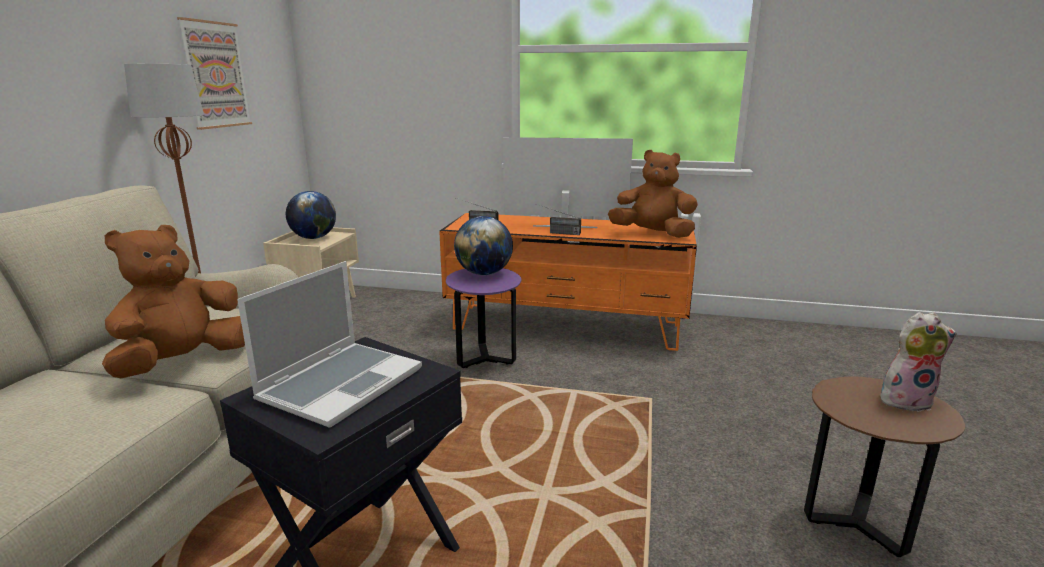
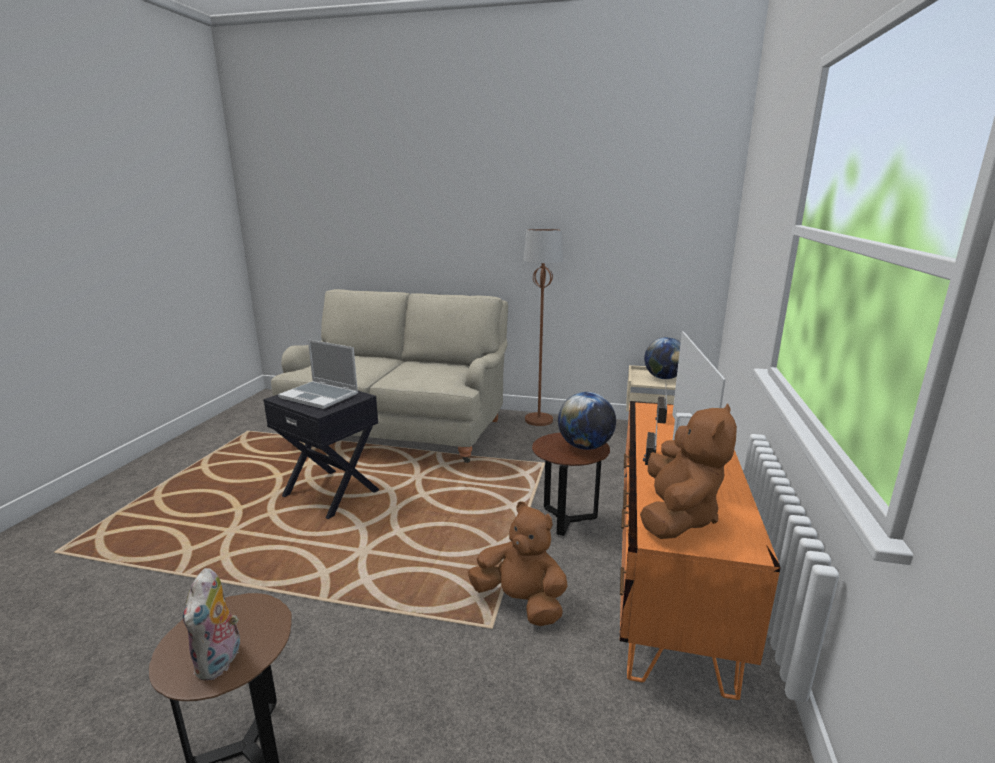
camera: 90 degrees right, 0 degrees up
brown plush toy [102,225,245,378] -> brown plush toy moved to [468,501,568,626]
picture [177,17,252,130] -> none
purple side table [446,268,521,368] -> brown side table [532,433,610,536]

